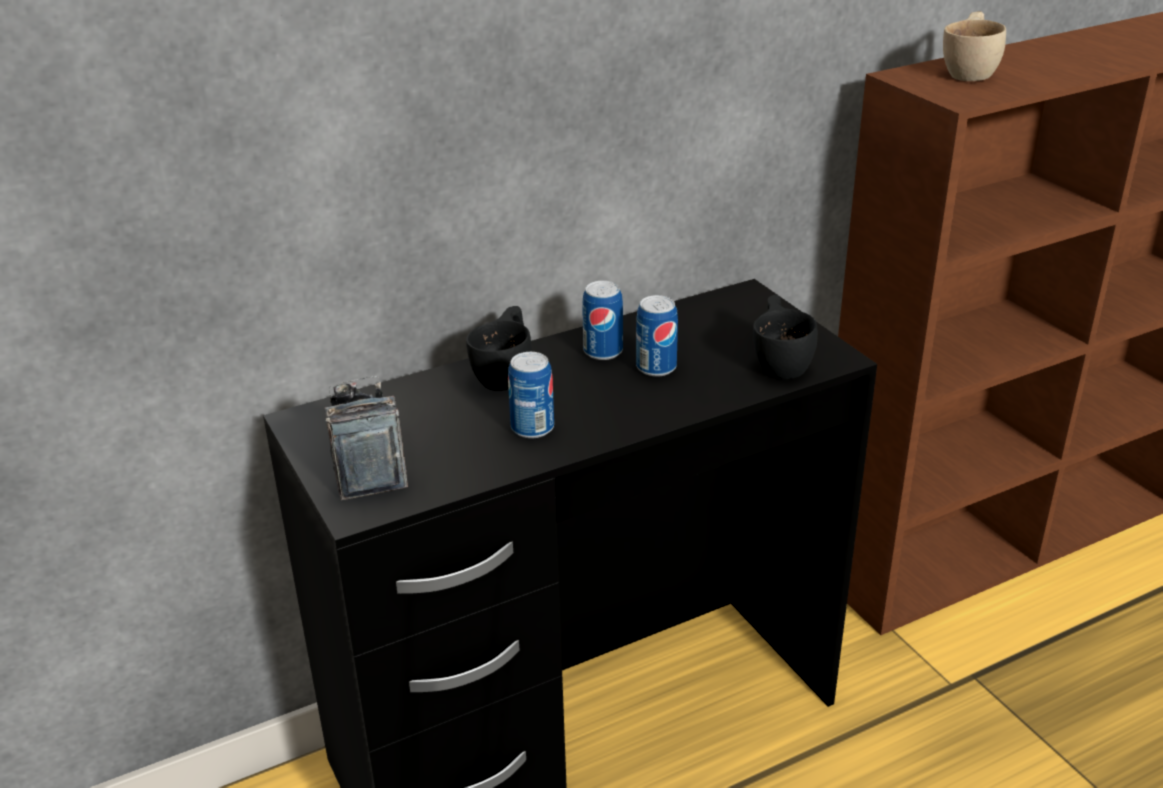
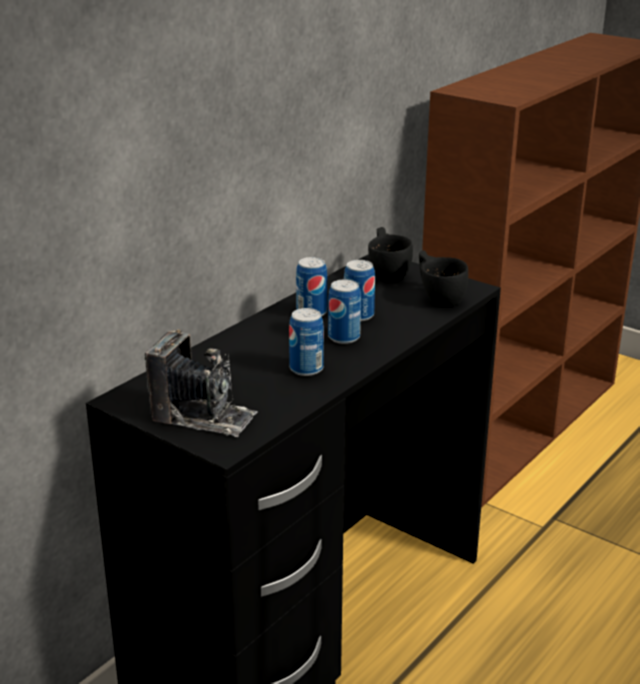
camera: 25 degrees left, 5 degrees down
camera [324,376,408,500] -> camera turned 150 degrees clockwise [145,329,258,437]
black cup [466,306,532,391] -> black cup moved to [368,227,413,282]
beige cup [943,11,1006,81] -> none
none -> can [328,279,361,344]

